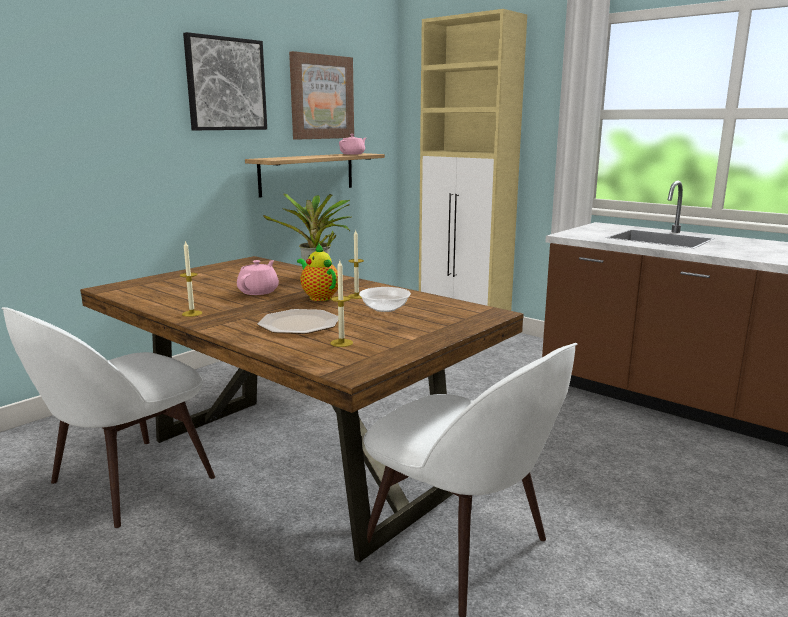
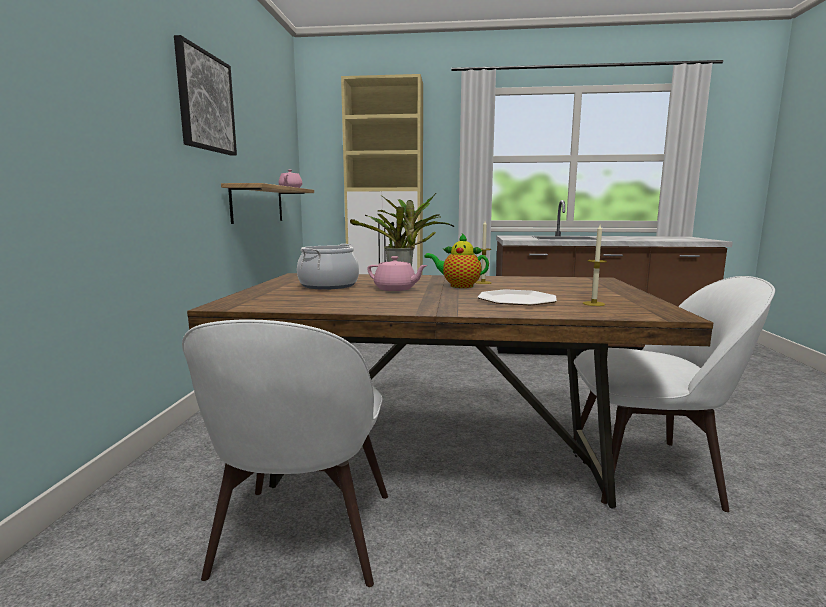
camera: 35 degrees left, 5 degrees down
candle [180,240,202,317] -> none
pink teapot [237,260,279,295] -> pink teapot turned 135 degrees clockwise [367,256,428,291]
picture [289,51,354,140] -> none
bowl [359,287,411,312] -> none
none -> cooking pot [297,244,359,290]

